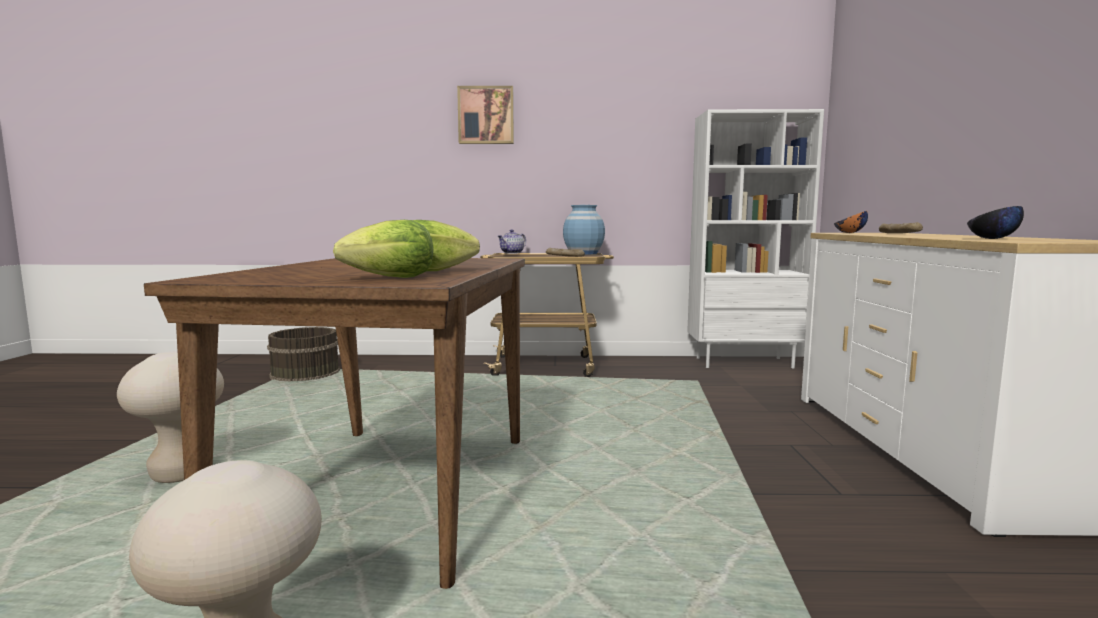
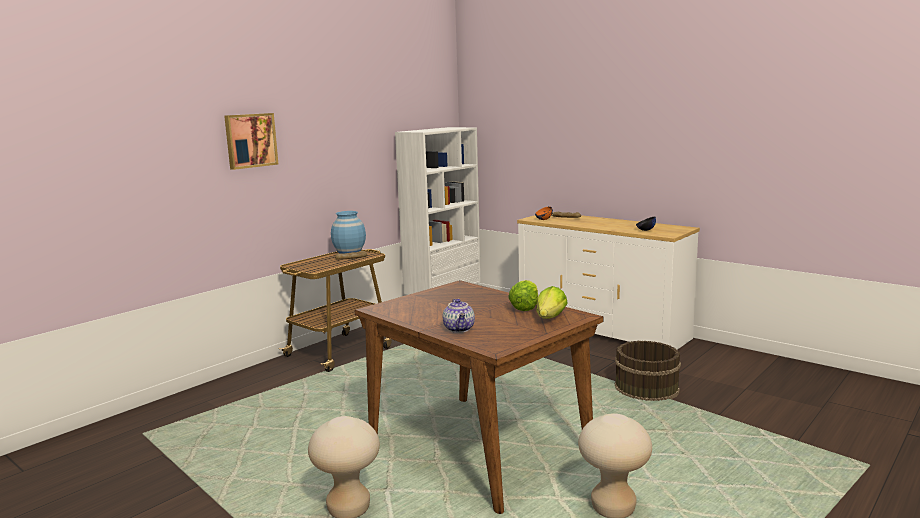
camera: 50 degrees left, 5 degrees up
brown bucket [267,327,340,382] -> brown bucket moved to [614,341,681,401]
teapot [498,230,526,254] -> teapot moved to [443,299,475,333]

